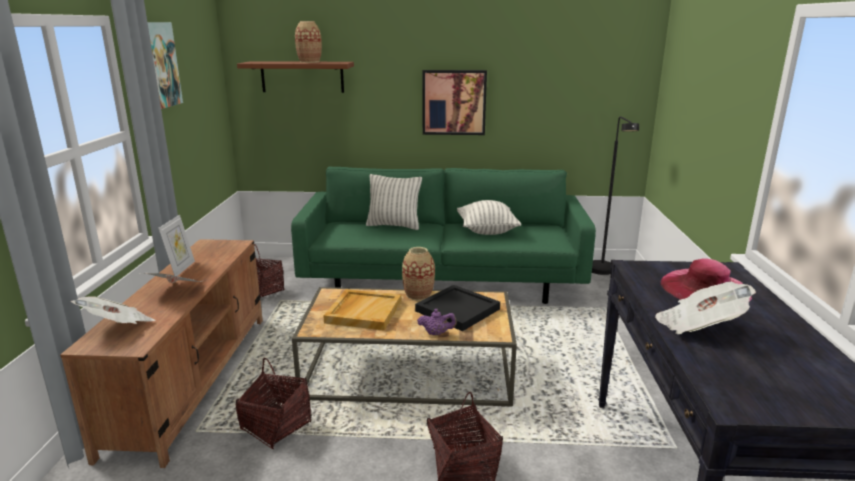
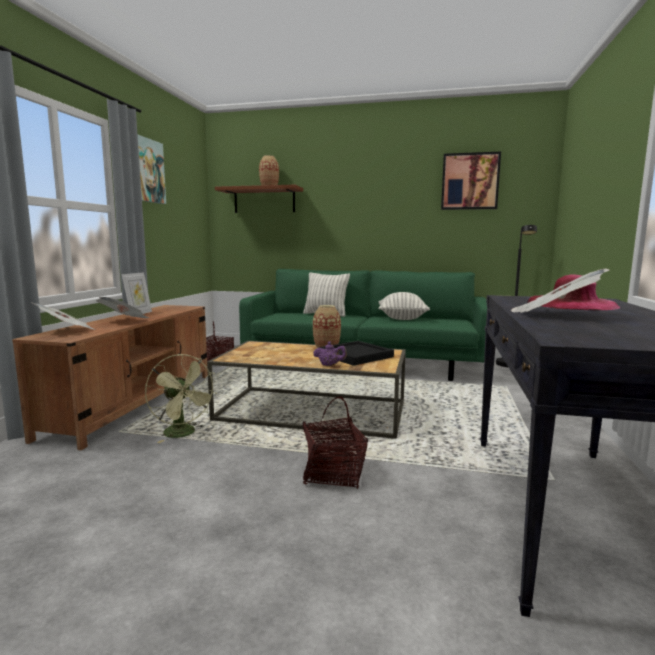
camera: 10 degrees right, 10 degrees down
basket [235,358,311,449] -> green fan [145,354,217,443]
beige tray [323,289,401,330] -> none
picture [422,70,487,135] -> picture moved to [441,152,501,210]

